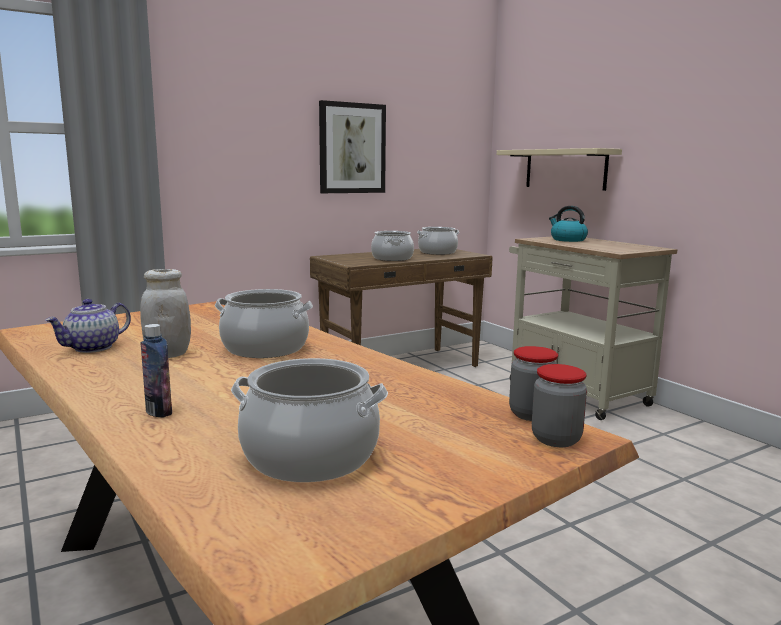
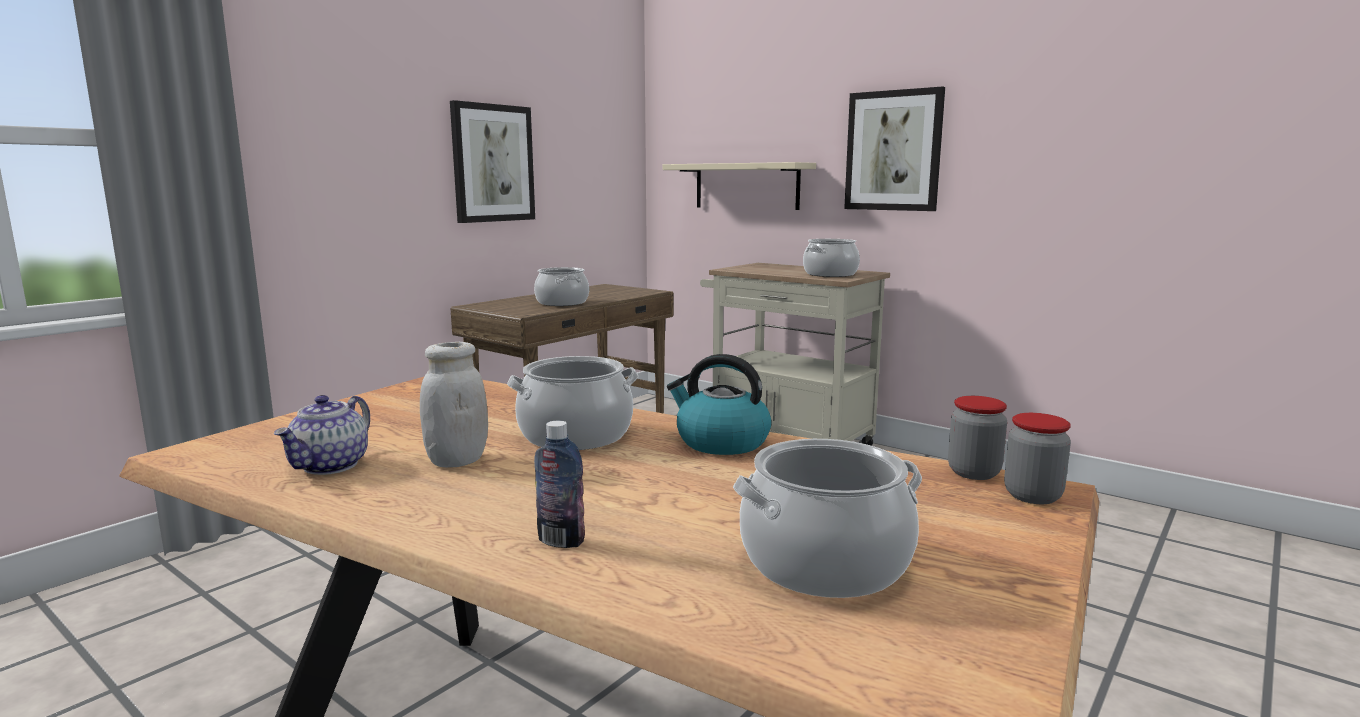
camera: 20 degrees left, 0 degrees up
cooking pot [417,227,459,255] -> cooking pot moved to [803,239,860,277]
kettle [549,206,588,242] -> kettle moved to [667,354,772,455]
none -> picture [844,87,945,211]

